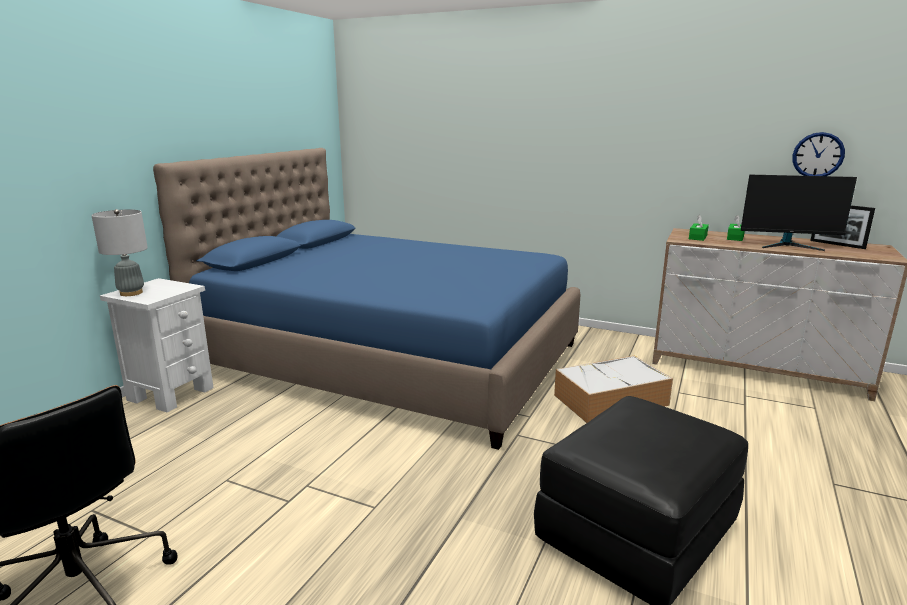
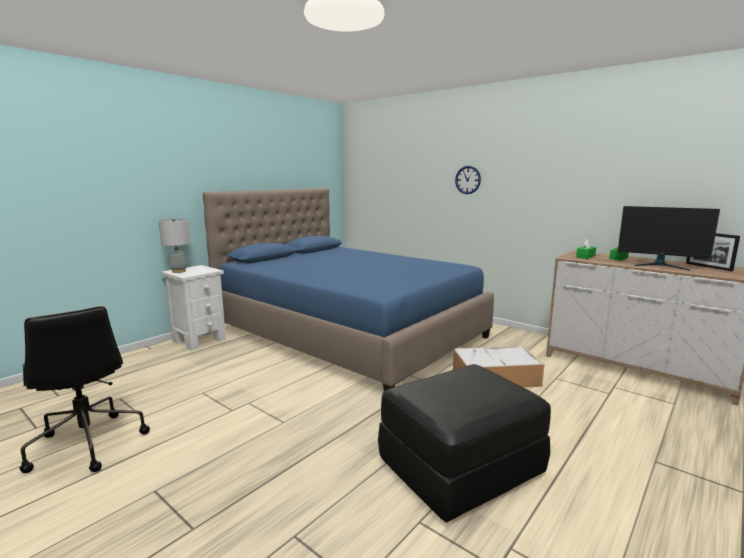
camera: 15 degrees right, 5 degrees down
wall clock [792,132,845,176] -> wall clock moved to [455,166,481,194]

